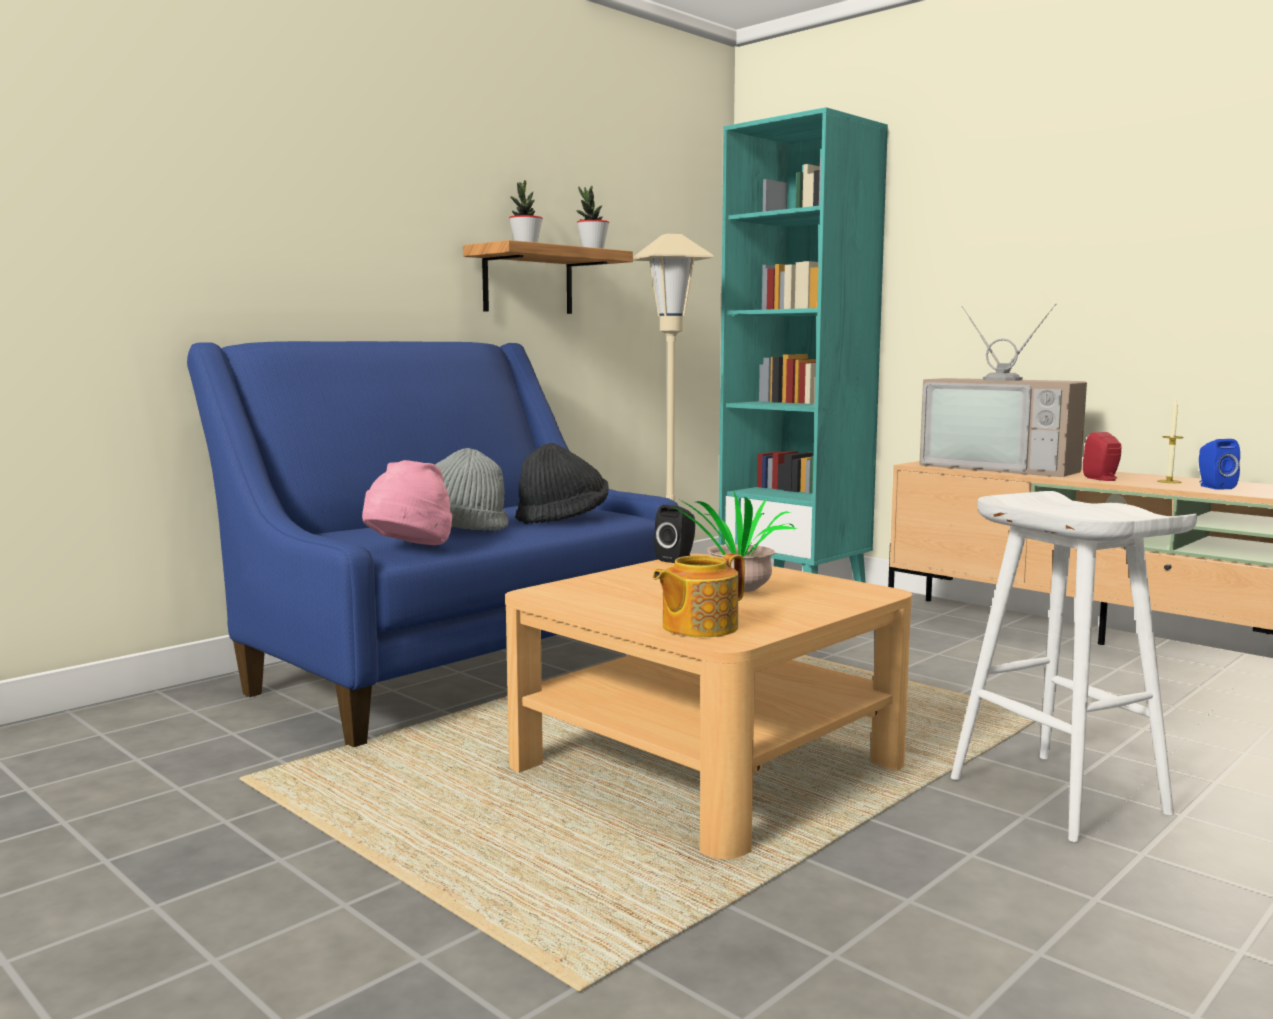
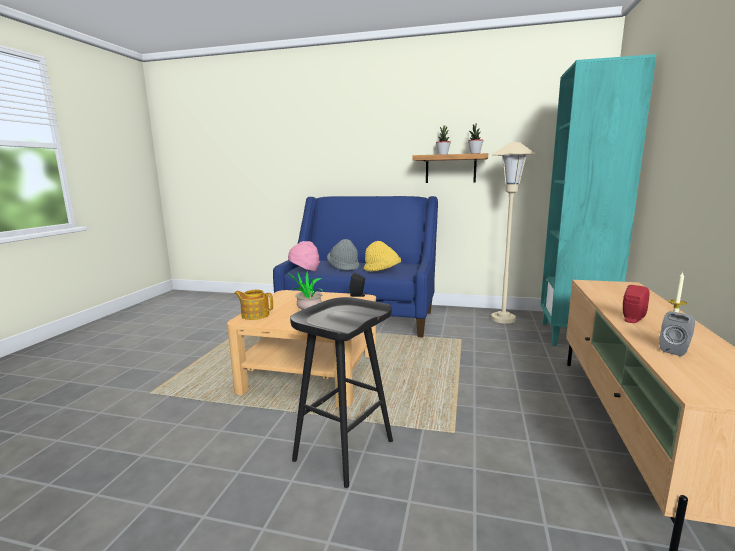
camera: 60 degrees right, 5 degrees up
black hat [515,443,609,524] -> yellow hat [364,241,401,272]
television [919,303,1087,477] -> none
white stool [951,491,1197,842] -> black stool [290,297,393,488]
blue speaker [1199,439,1240,490] -> grey speaker [659,311,695,356]

